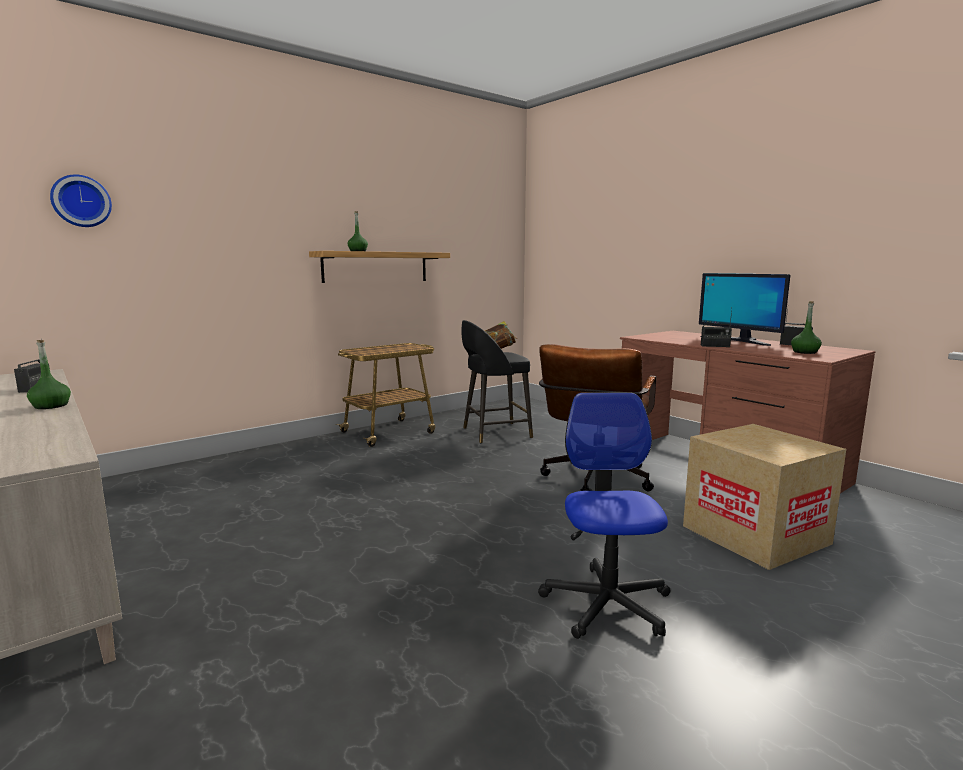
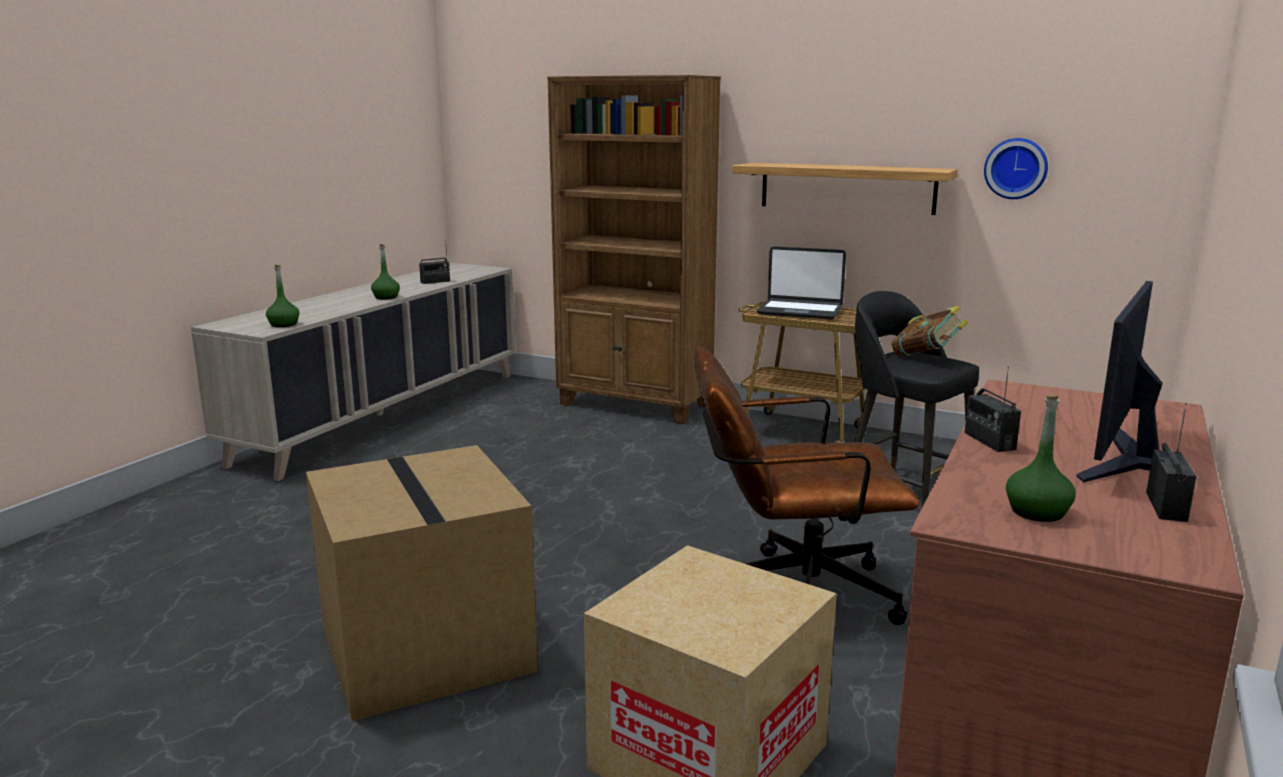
camera: 65 degrees right, 5 degrees up
wall clock [50,175,112,227] -> wall clock moved to [984,138,1048,199]
green bottle [347,211,368,251] -> green bottle moved to [266,264,300,327]
office chair [538,393,670,639] -> cardboard box [306,445,538,721]
none -> brown bookcase [548,75,721,424]
none -> laptop [757,246,846,319]

